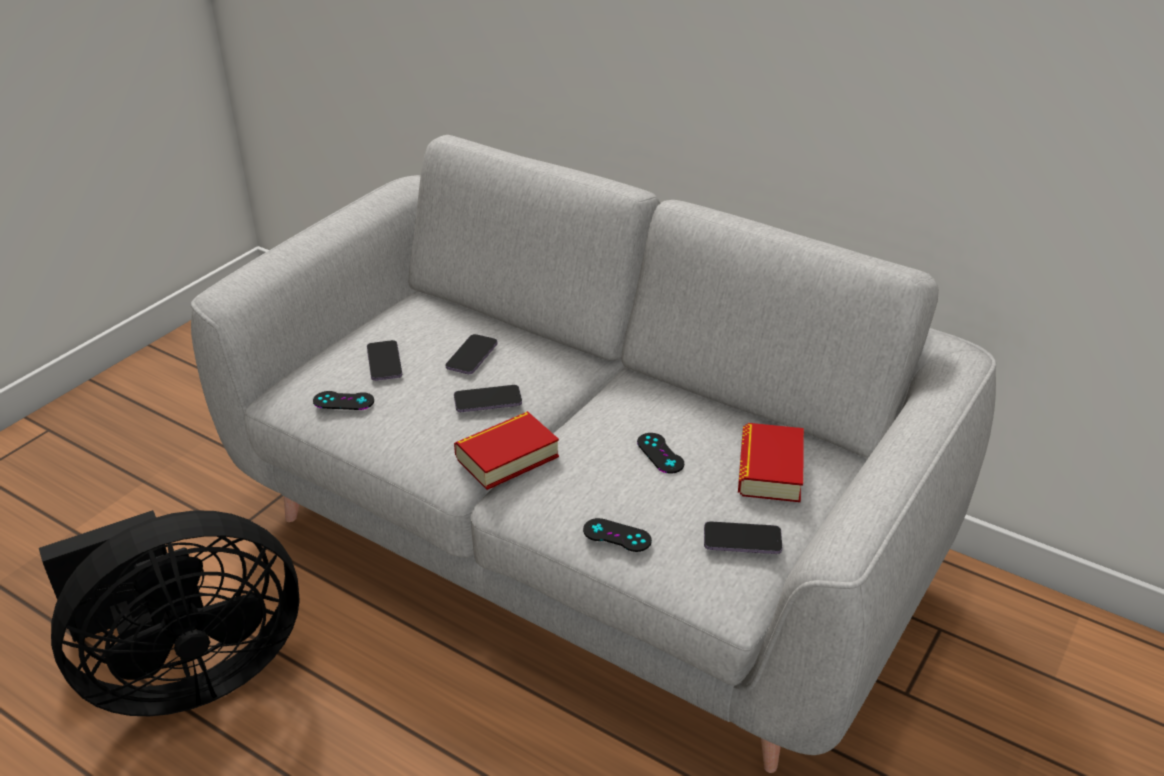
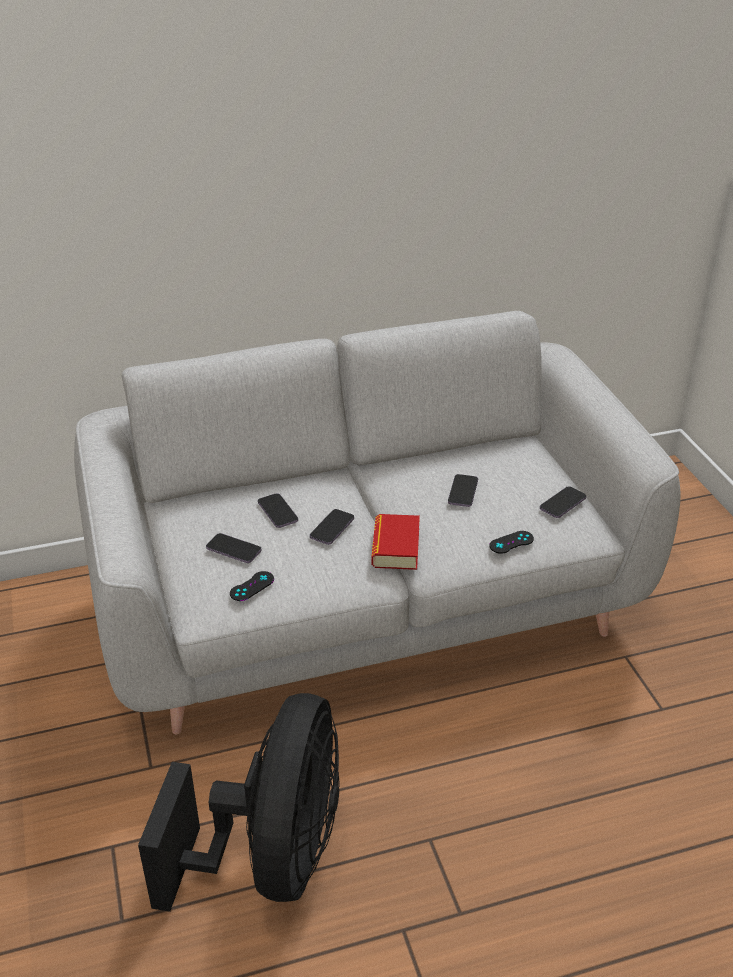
camera: 50 degrees left, 0 degrees up
black game controller [637,433,684,474] -> phone [448,474,478,507]
book [738,423,804,502] -> none

